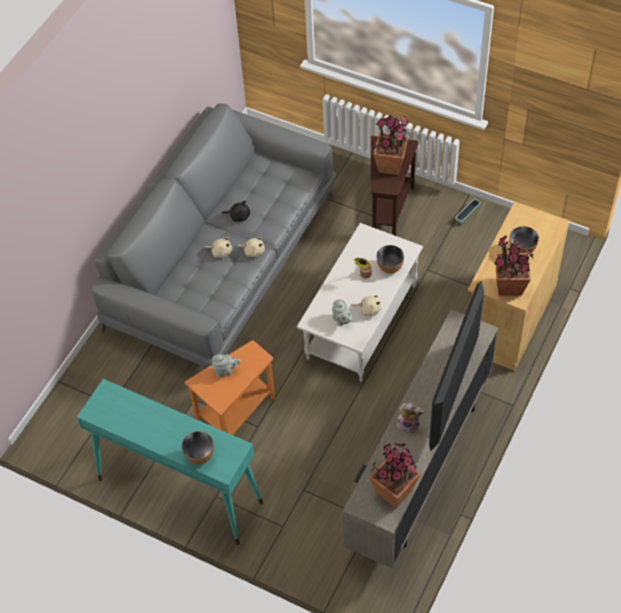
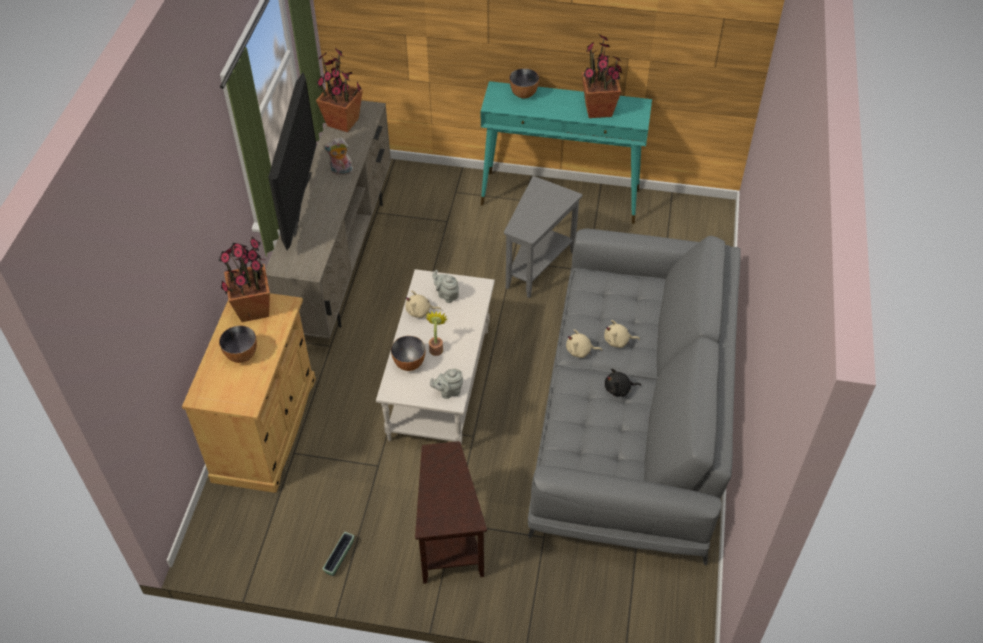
camera: 160 degrees right, 5 degrees down
orange side table [185,340,275,435] -> grey side table [504,176,583,298]
grey teapot [212,354,241,377] -> grey teapot moved to [430,369,463,399]
potted plant [372,115,409,175] -> potted plant moved to [582,34,622,118]

